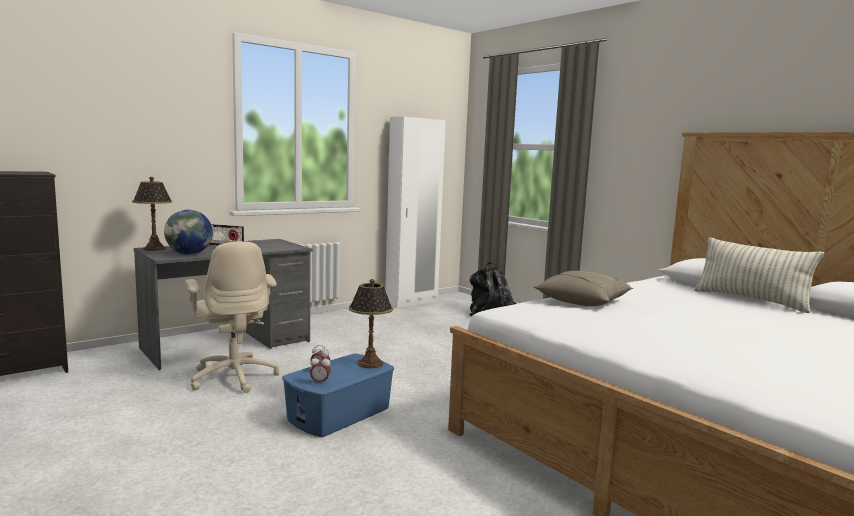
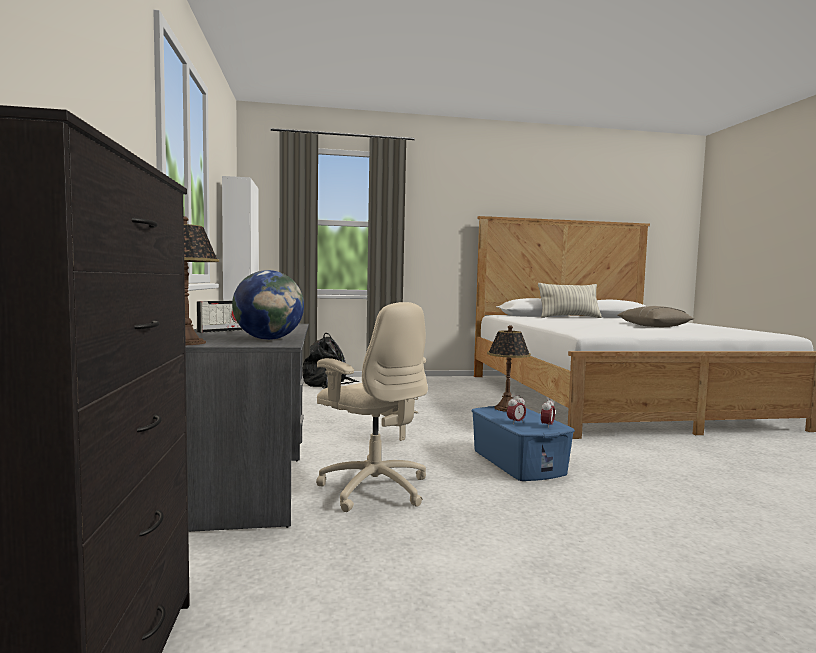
camera: 60 degrees left, 5 degrees down
beige office chair [185,241,279,393] -> beige office chair turned 45 degrees clockwise [316,302,428,512]
beige pillow [534,271,633,306] -> beige pillow moved to [617,306,694,327]

